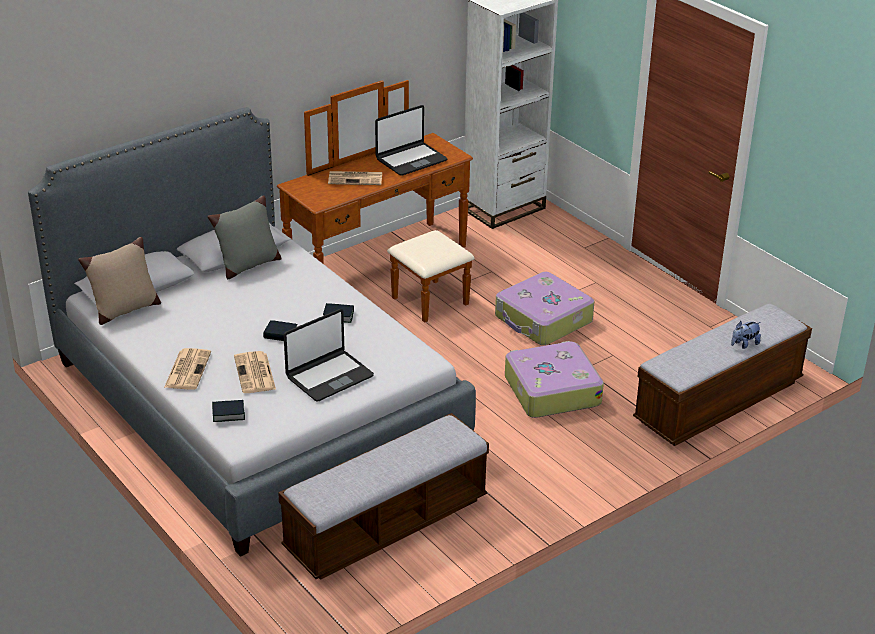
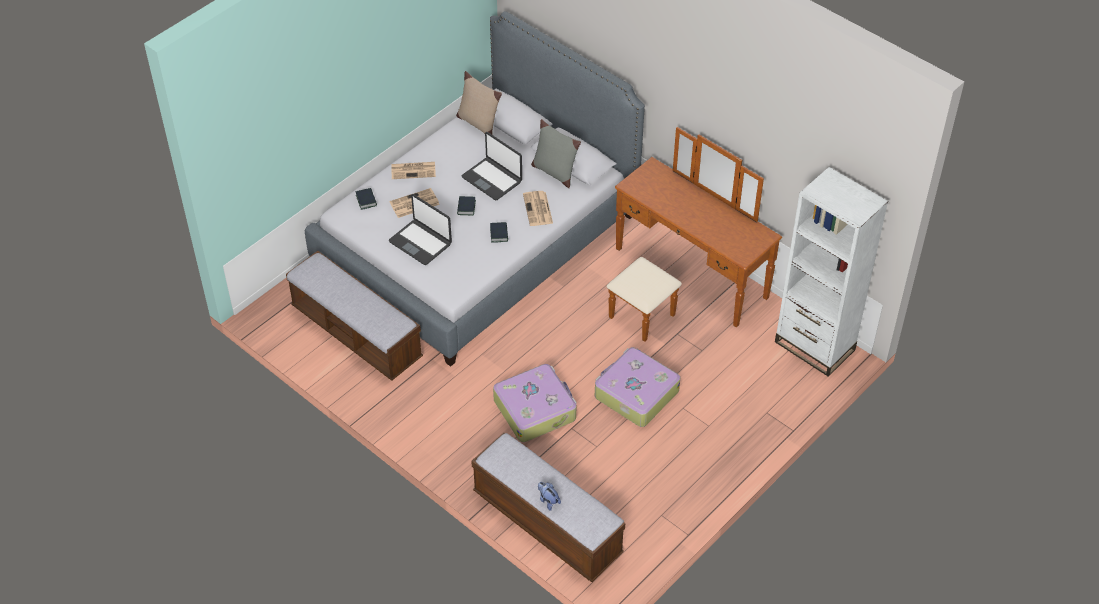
camera: 80 degrees right, 15 degrees up
newspaper [328,171,382,185] -> newspaper moved to [523,191,553,226]
laptop [375,105,448,176] -> laptop moved to [462,132,522,200]

